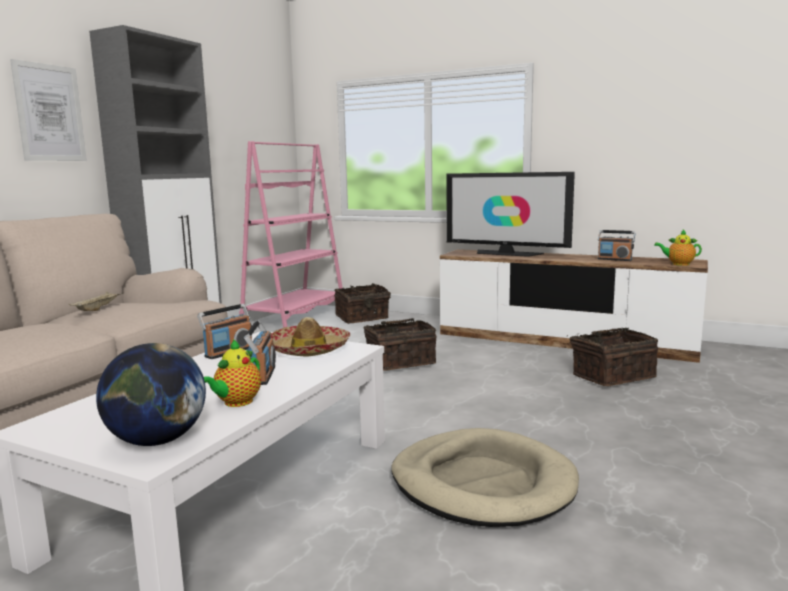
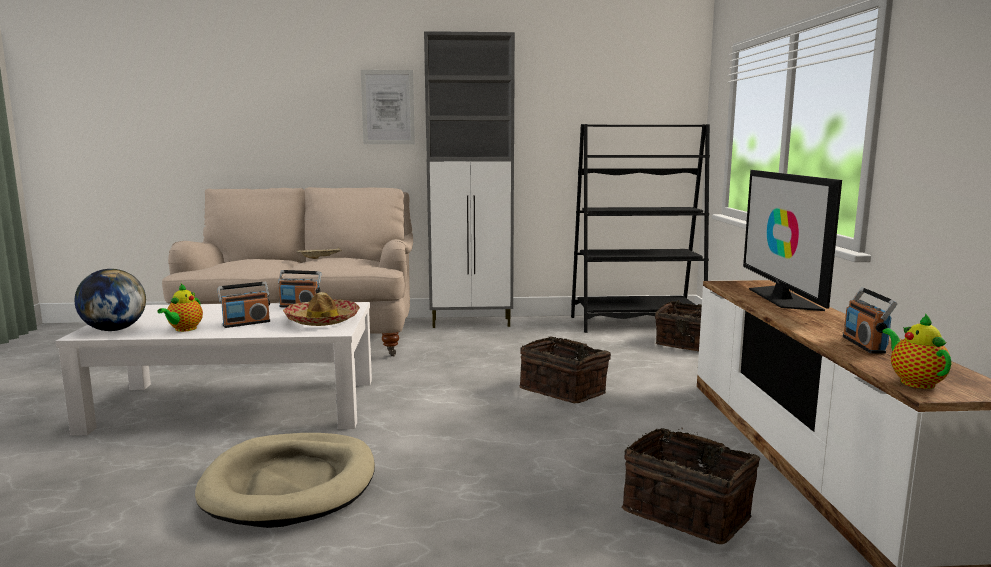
camera: 60 degrees right, 0 degrees up
teapot [204,340,261,407] -> teapot turned 75 degrees counterclockwise [157,284,203,332]
pink bookcase [239,141,342,328] -> black bookcase [571,124,710,333]

